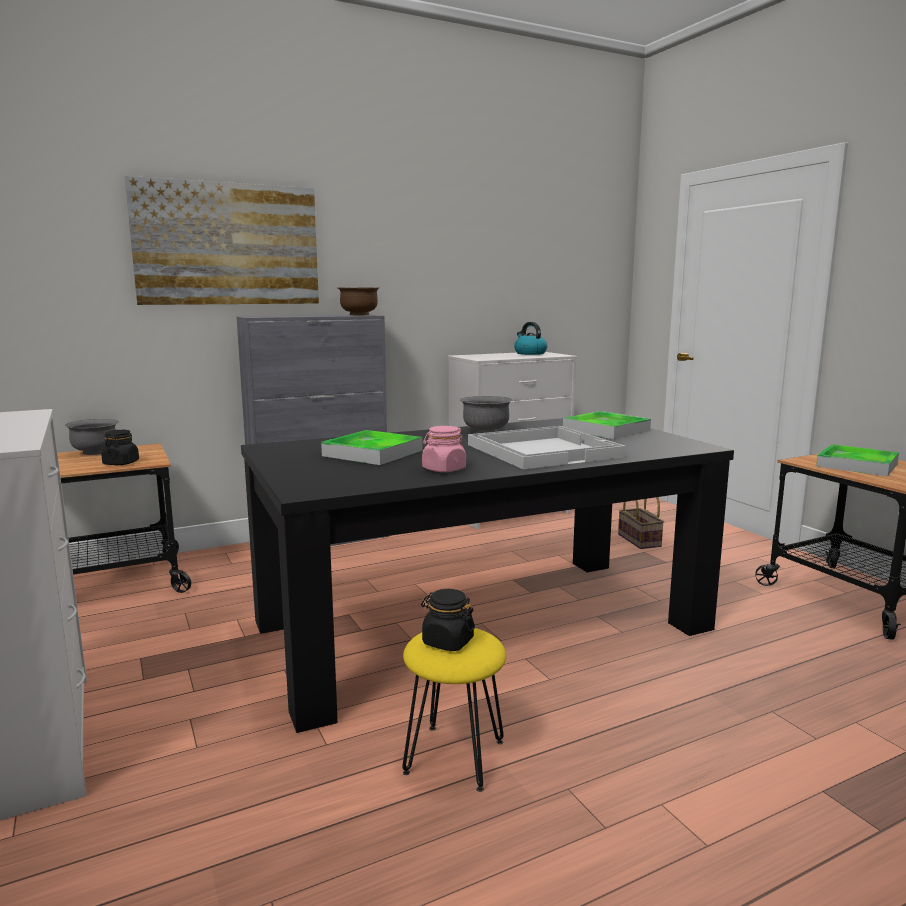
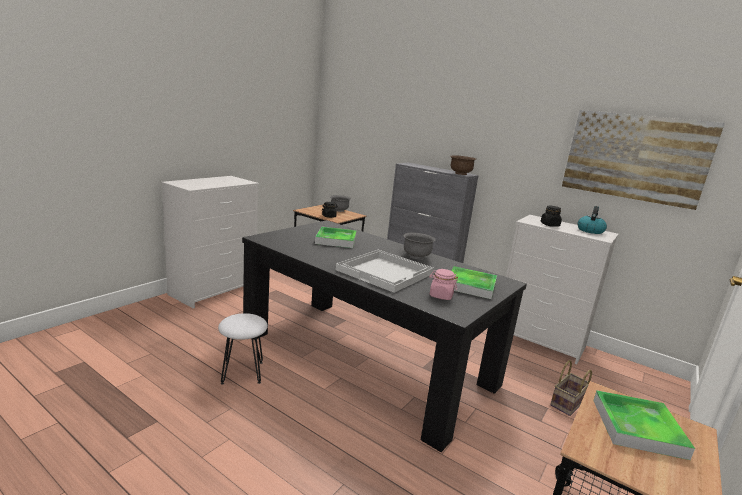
camera: 60 degrees right, 5 degrees up
picture [125,176,319,305] -> picture moved to [562,110,725,210]
yellow stool [403,628,506,792] -> white stool [218,313,268,385]
black jar [421,589,475,651] -> black jar moved to [541,206,562,227]
pink jar [422,426,466,472] -> pink jar moved to [429,269,458,300]

